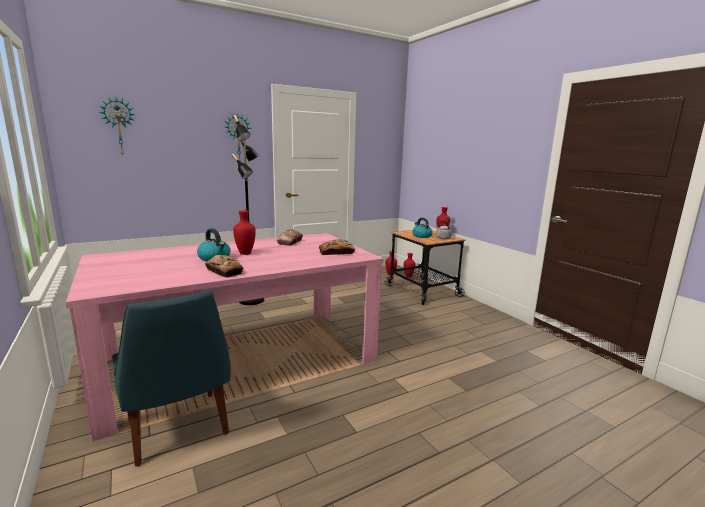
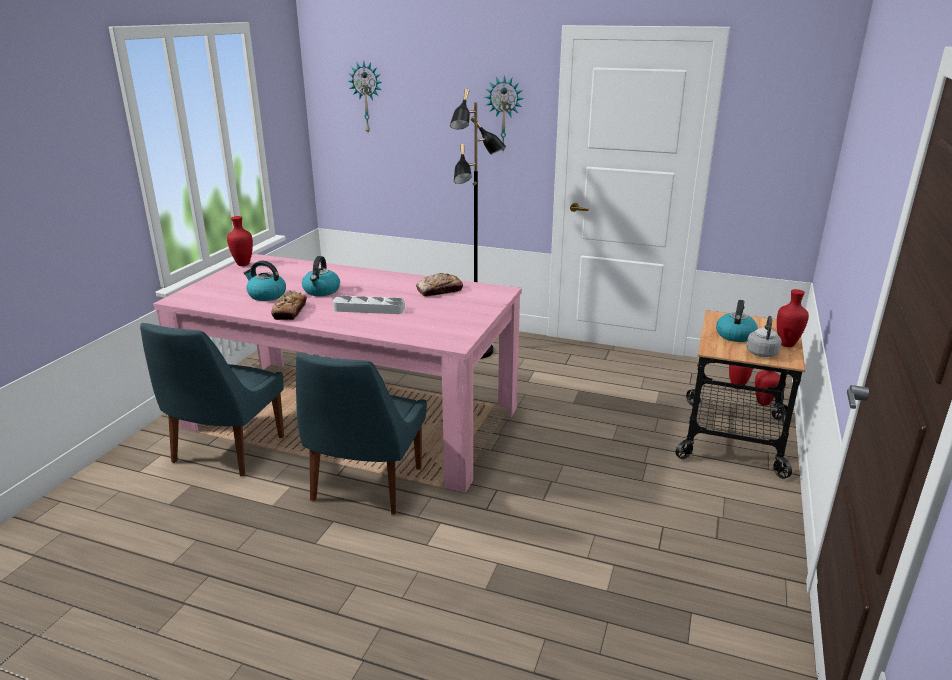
camera: 50 degrees right, 10 degrees up
red vase [233,210,256,255] -> red vase moved to [227,216,253,266]
bread [319,239,355,255] -> none
none -> kettle [244,260,286,301]
none -> blue chair [296,353,427,514]
none -> grey tray [333,296,405,314]

